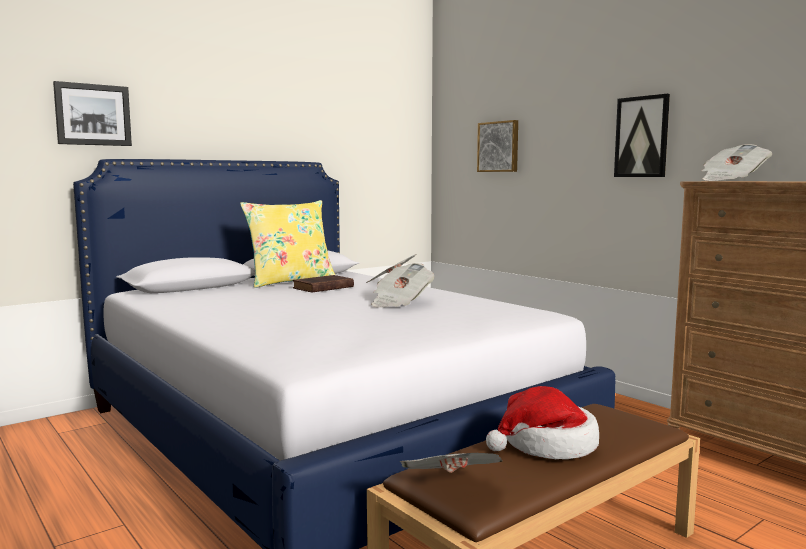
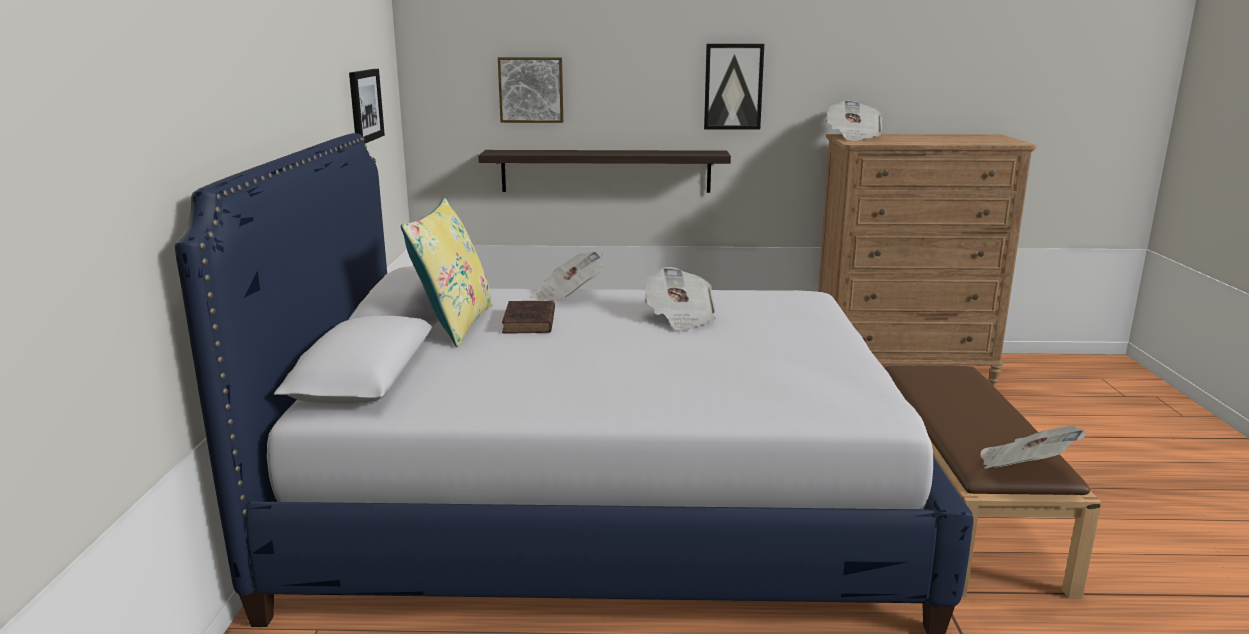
camera: 50 degrees left, 10 degrees up
picture [53,81,132,146] -> picture moved to [349,69,385,144]
hat [486,386,599,459] -> none
none -> shelf [478,150,731,193]

